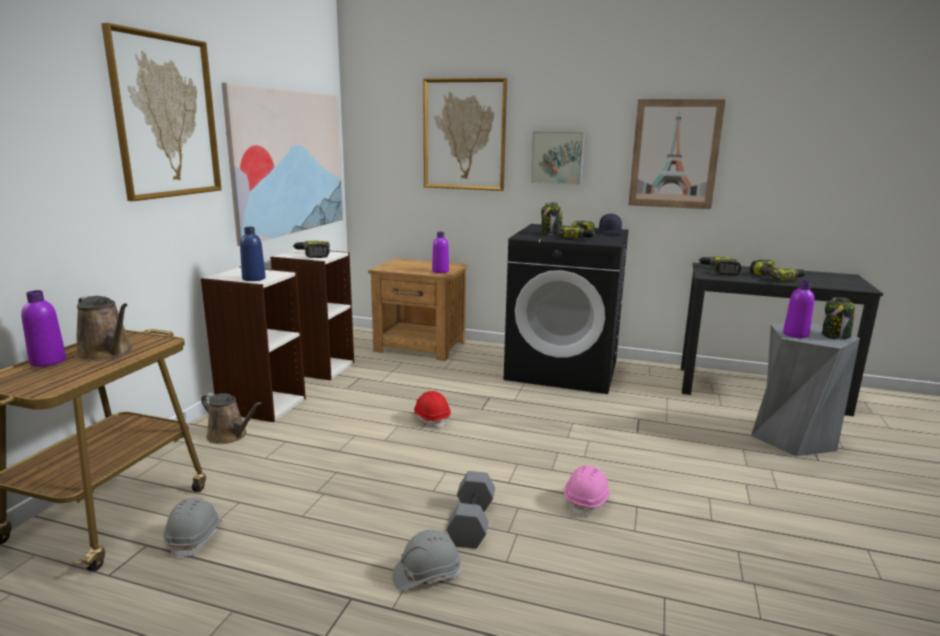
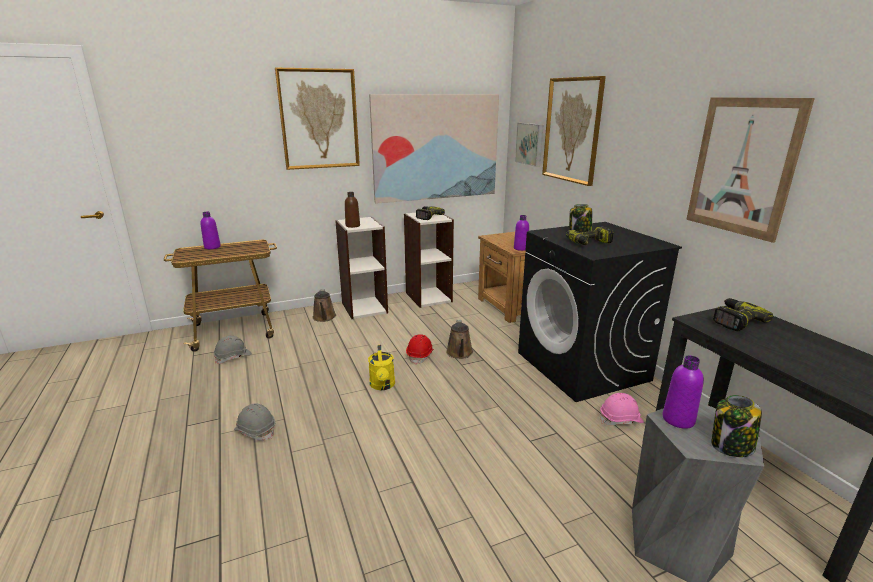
camera: 50 degrees right, 5 degrees up
brown watering can [76,296,133,361] -> brown watering can moved to [446,320,473,359]
blue bottle [240,227,266,281] -> brown bottle [345,192,360,228]
grey dumbbell [446,471,495,549] -> none
picture [531,131,585,185] -> picture moved to [515,123,543,167]
pink hard hat [564,465,611,518] -> pink hard hat moved to [600,393,644,426]
black cap [599,213,623,235] -> none
power drill [750,260,806,280] -> none
none -> yellow watering can [368,345,395,390]

